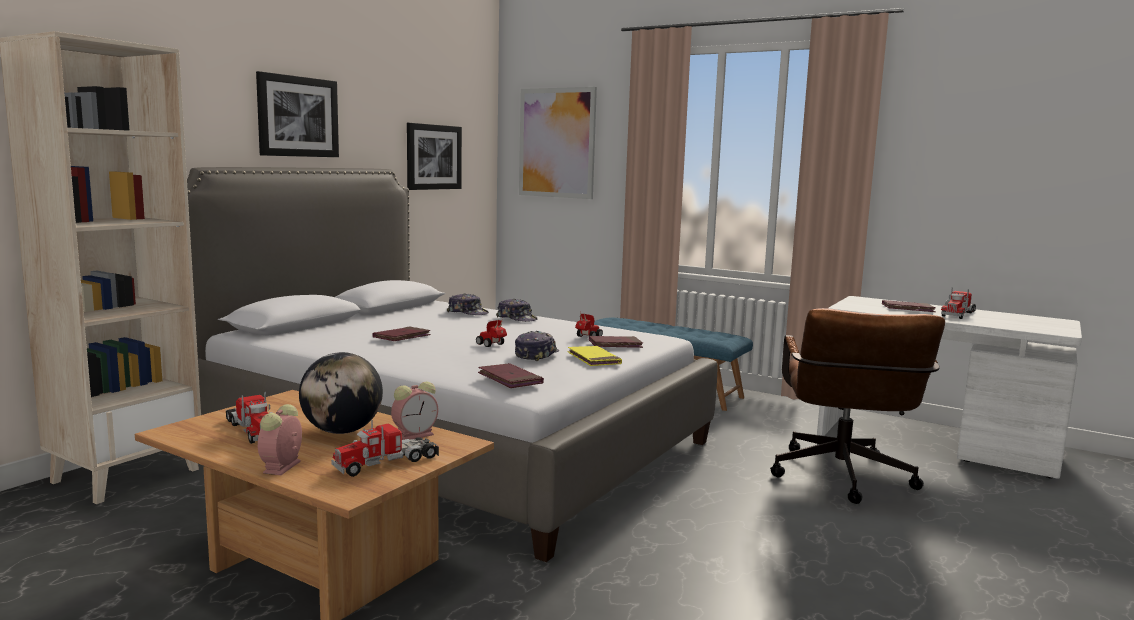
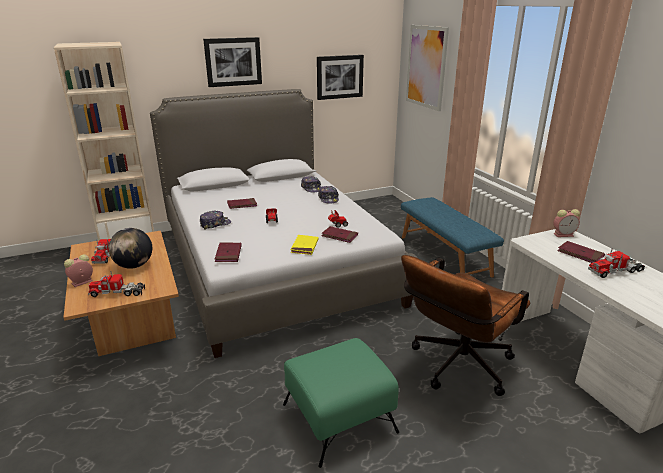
camera: 35 degrees right, 15 degrees up
alarm clock [391,381,438,440] -> alarm clock moved to [553,209,580,237]
cap [515,331,559,361] -> cap moved to [200,211,231,230]
none -> green ottoman [283,338,399,468]

